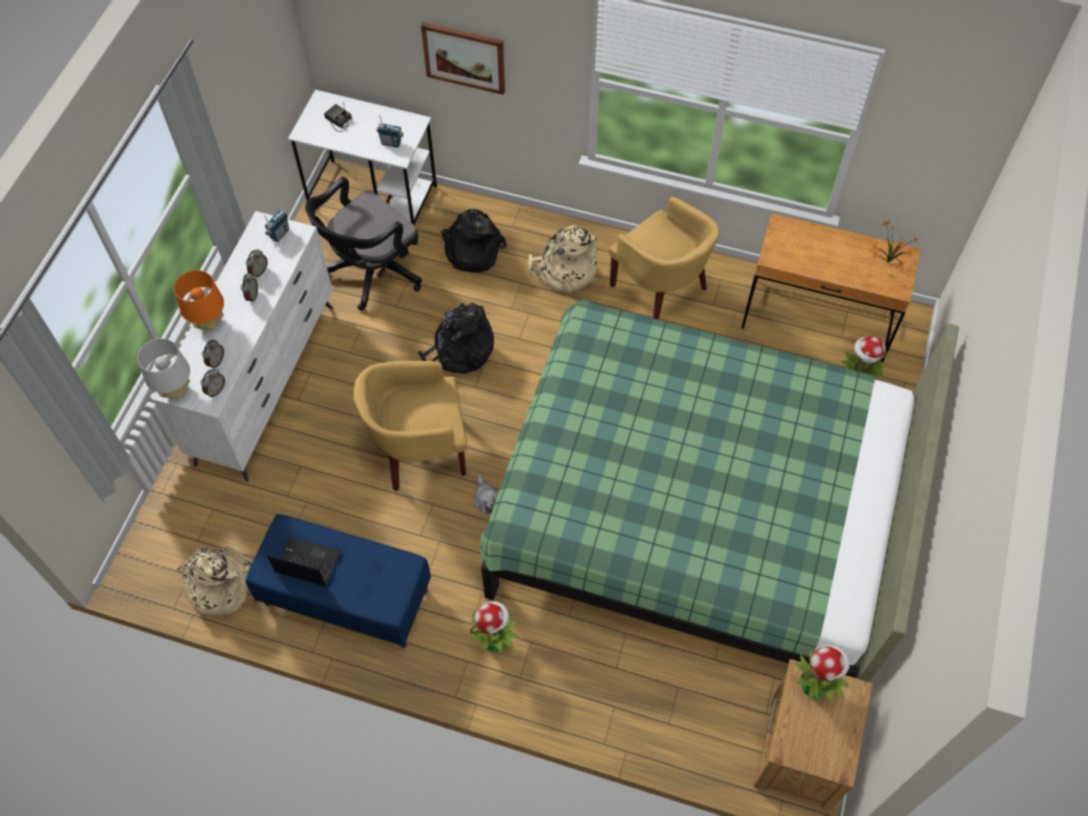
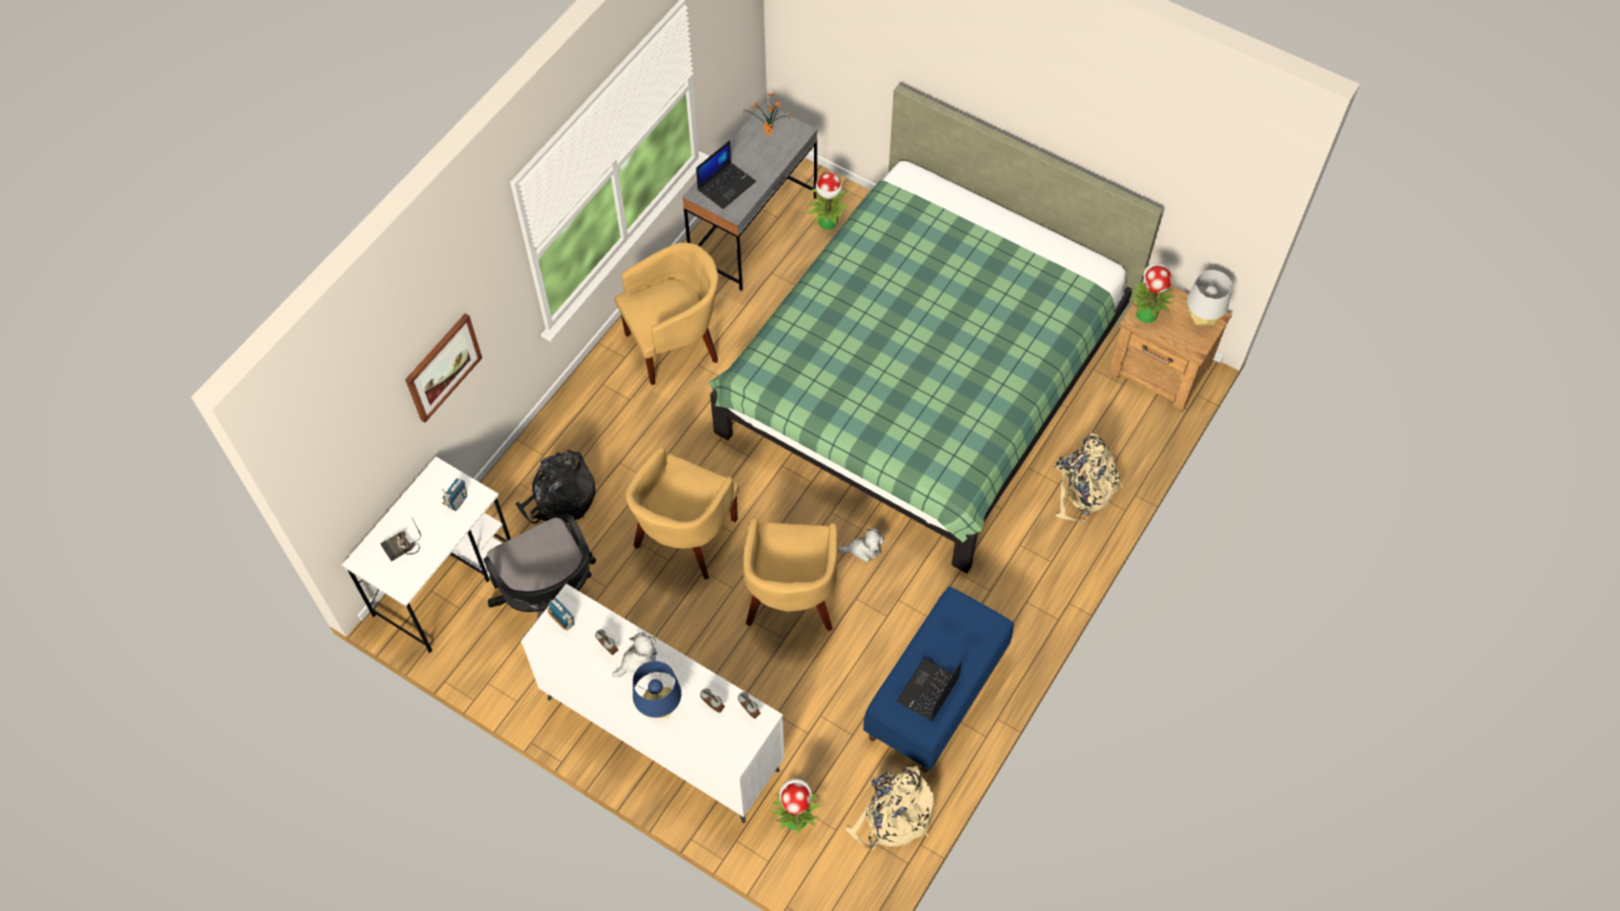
camera: 75 degrees left, 0 degrees up
grey table lamp [138,338,190,398] -> grey table lamp moved to [1187,270,1232,326]
orange table lamp [174,270,224,331] -> blue table lamp [633,661,681,718]
alarm clock [241,273,258,302] -> plush toy [612,632,657,677]
black backpack [418,303,494,374] -> yellow armchair [625,447,739,580]
potted plant [469,601,519,653] -> potted plant moved to [771,779,822,834]
beige backpack [528,225,597,293] -> beige backpack moved to [1054,433,1123,521]
brown desk [741,213,921,362] -> grey desk [682,103,818,291]
none -> laptop [696,140,756,209]

